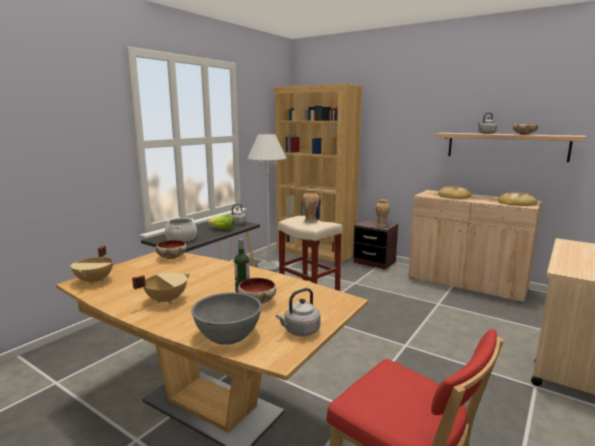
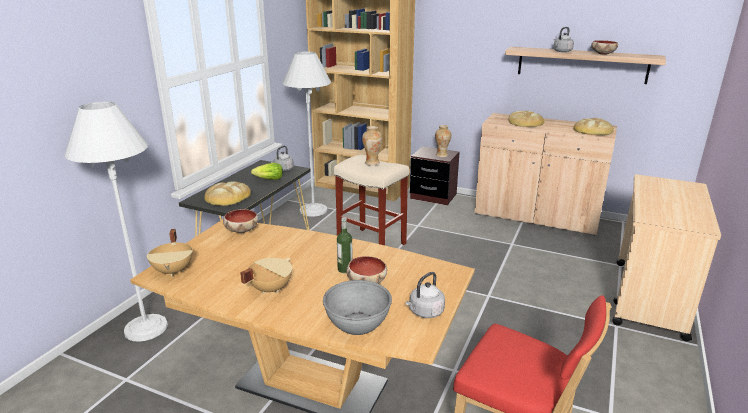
camera: 10 degrees left, 10 degrees up
cooking pot [165,218,197,242] -> bread [204,181,251,206]
none -> white floor lamp [64,102,168,342]

